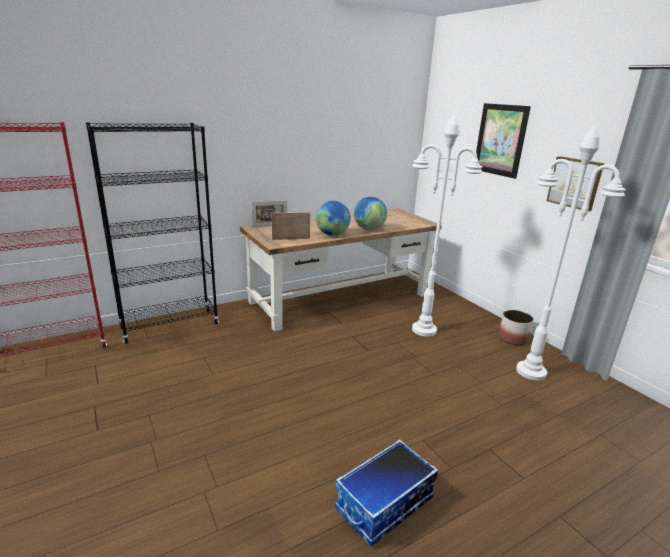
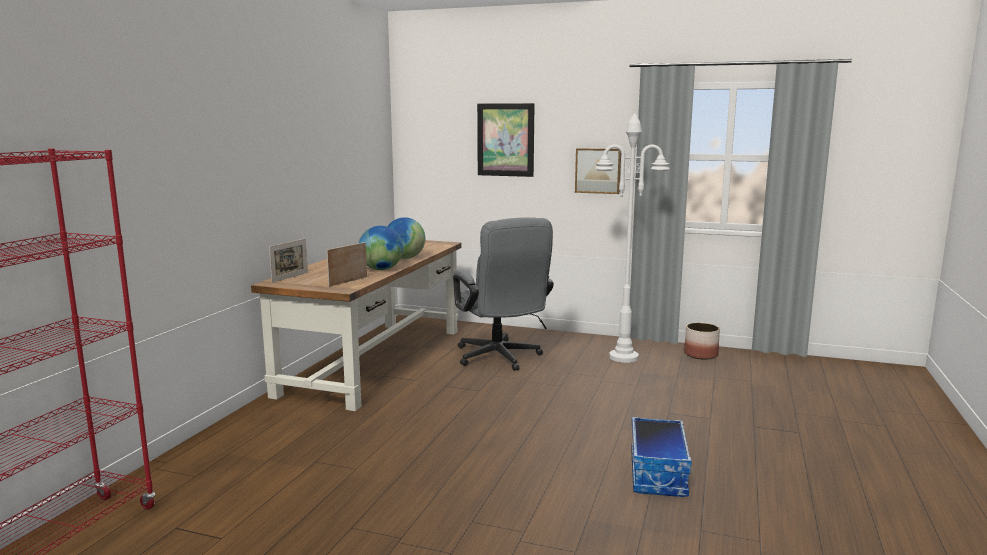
camera: 40 degrees left, 10 degrees down
black bookcase [86,122,219,344] -> none
white floor lamp [412,115,482,337] -> grey office chair [453,217,554,371]
planter [499,310,534,345] -> planter moved to [684,323,720,360]

